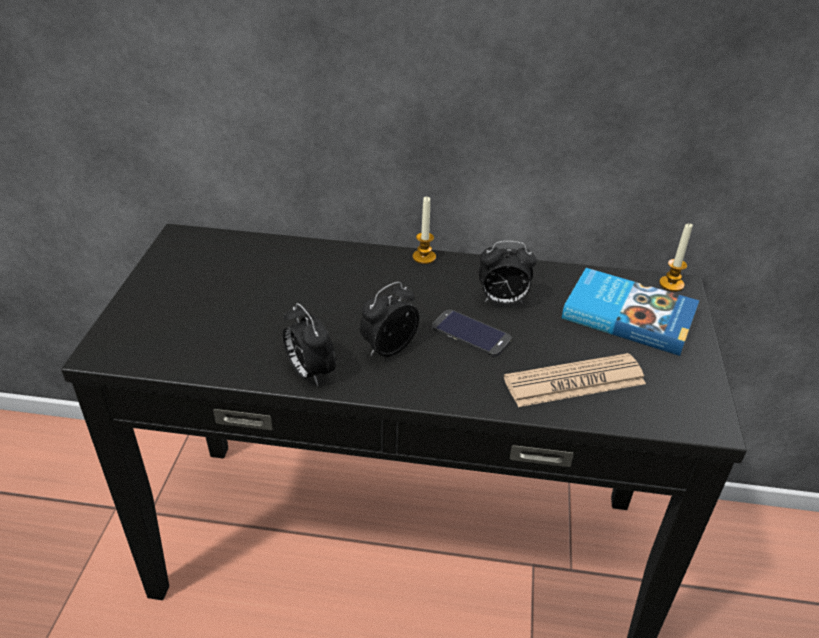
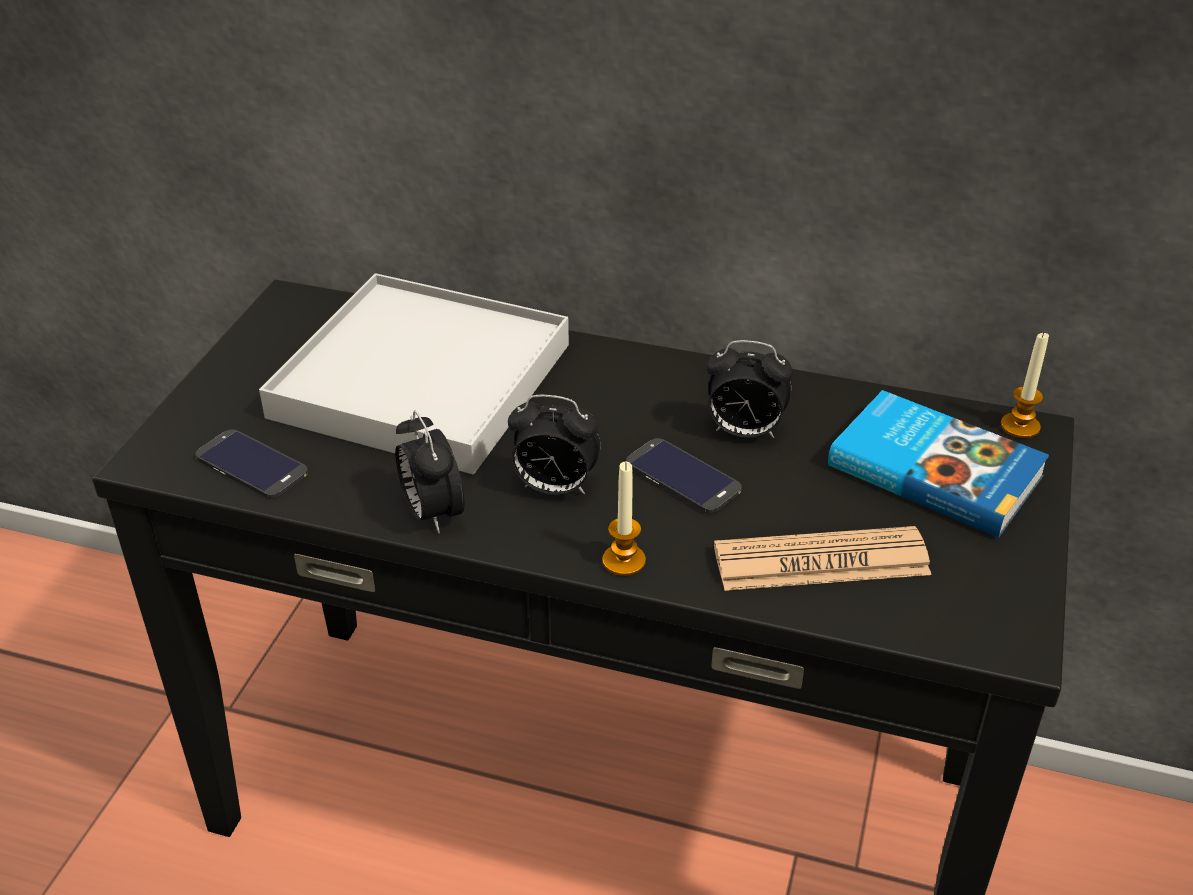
camera: 10 degrees right, 0 degrees up
alarm clock [360,282,419,357] -> alarm clock turned 135 degrees counterclockwise [508,395,601,495]
candle [413,197,436,264] -> candle moved to [602,462,646,576]
none -> phone [196,429,308,499]
none -> white tray [259,273,569,474]

